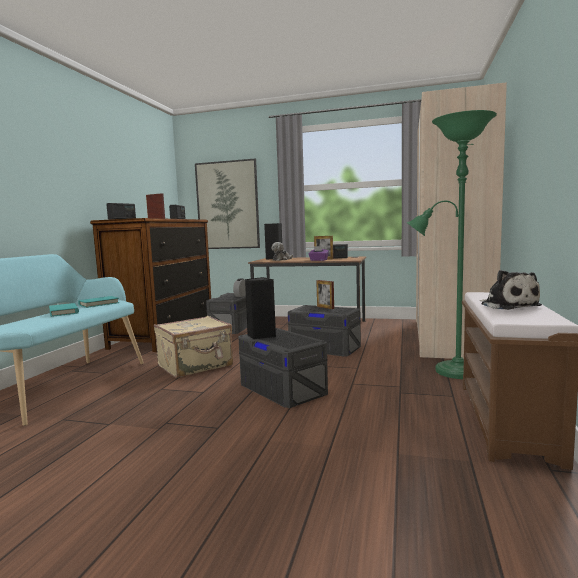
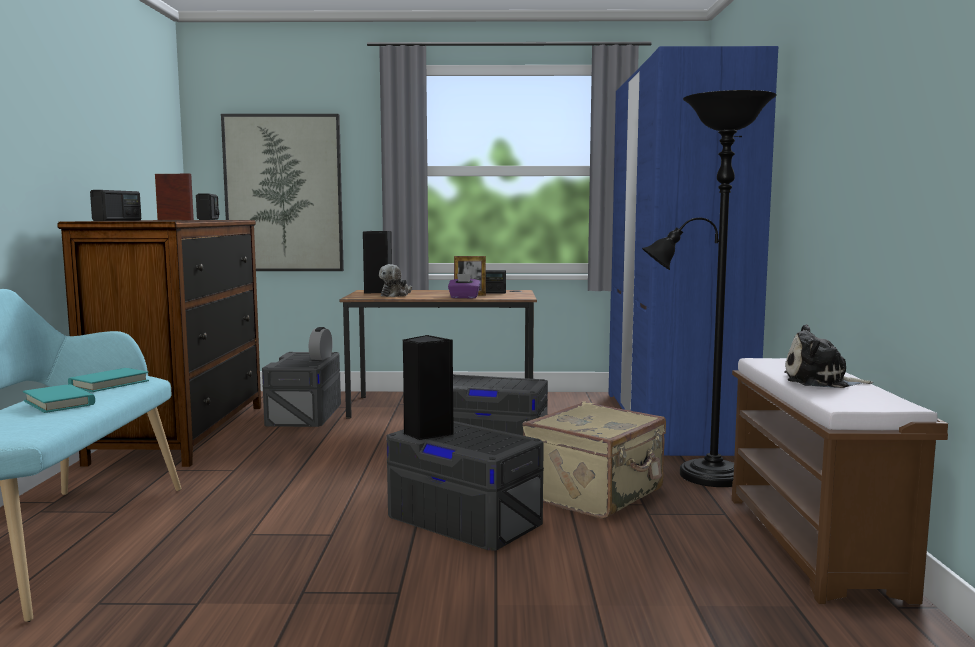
camera: 15 degrees left, 0 degrees up
beige suitcase [154,316,233,378] -> beige suitcase moved to [522,401,666,519]
picture frame [316,280,334,309] -> none
green floor lamp [406,110,497,379] -> black floor lamp [642,90,777,487]
beige wardrobe [416,82,507,359] -> blue wardrobe [609,46,778,456]
plush toy [480,270,542,310] -> plush toy turned 135 degrees clockwise [784,324,873,388]

